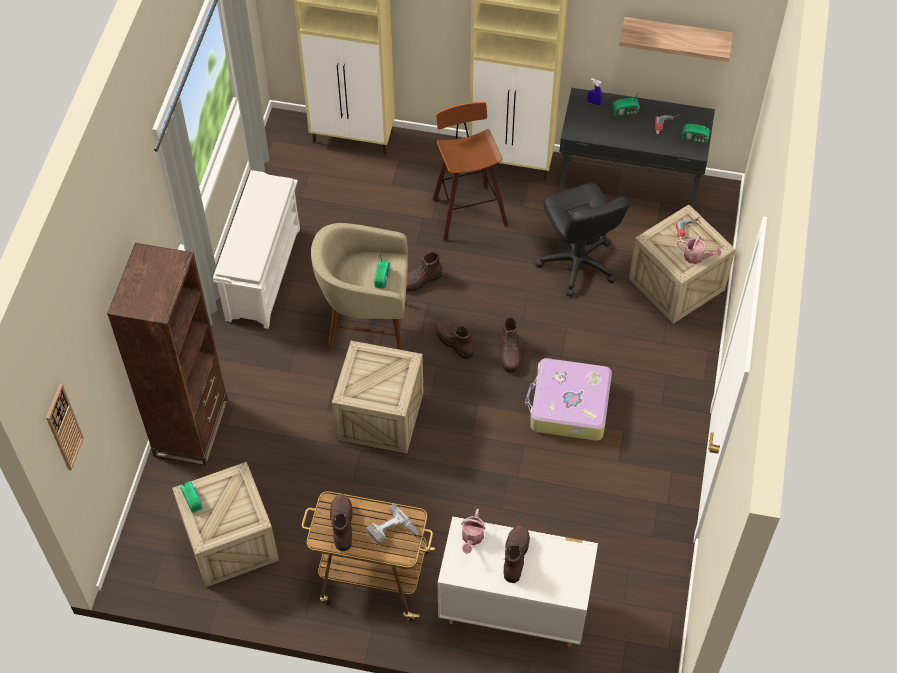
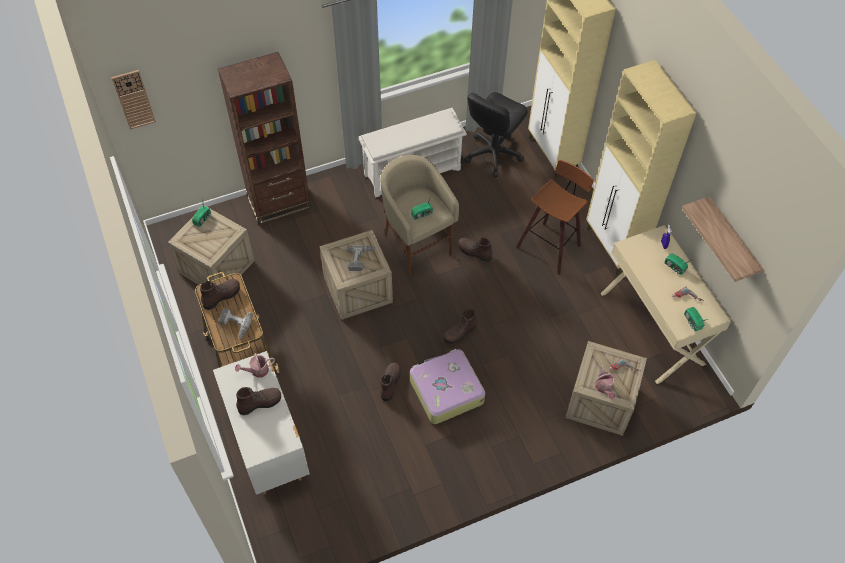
camera: 55 degrees right, 0 degrees up
brown boot [436,320,474,359] -> brown boot moved to [380,362,401,401]
black office chair [535,183,630,297] -> black office chair moved to [464,92,528,177]
black desk [558,88,715,209] -> beige desk [601,225,732,384]
none -> power drill [347,245,376,271]

